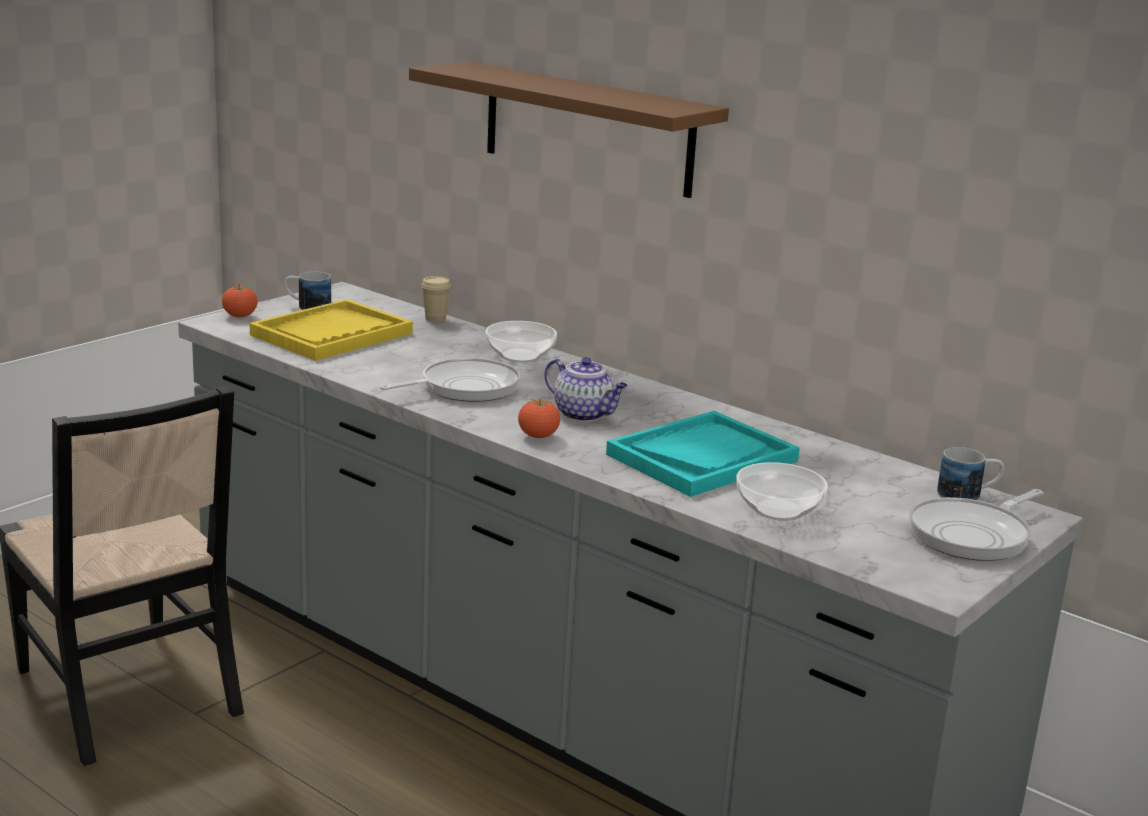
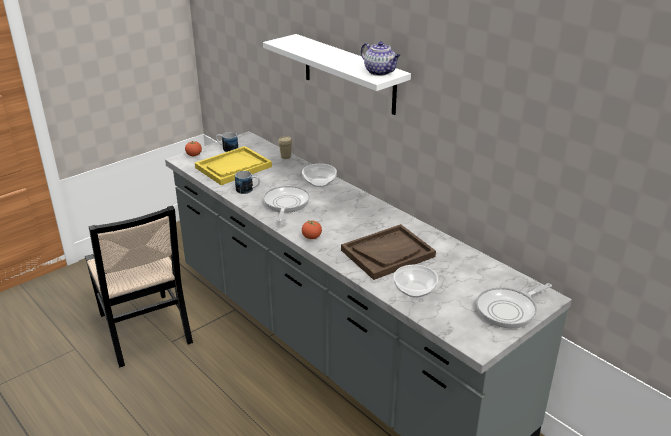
camera: 10 degrees right, 10 degrees up
frying pan [380,358,520,402] -> frying pan turned 60 degrees counterclockwise [263,186,310,222]
brown shelf [409,61,729,198] -> white shelf [263,34,411,115]
teapot [545,357,628,422] -> teapot moved to [361,41,401,76]
turquoise tray [606,411,800,497] -> brown tray [341,224,436,280]
mug [937,447,1004,500] -> mug moved to [235,171,260,194]

